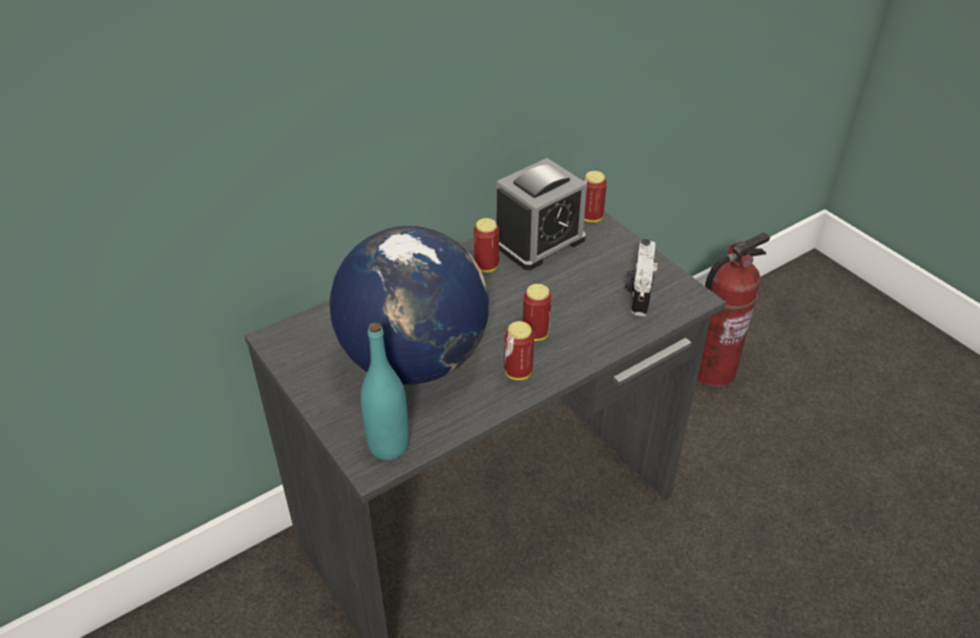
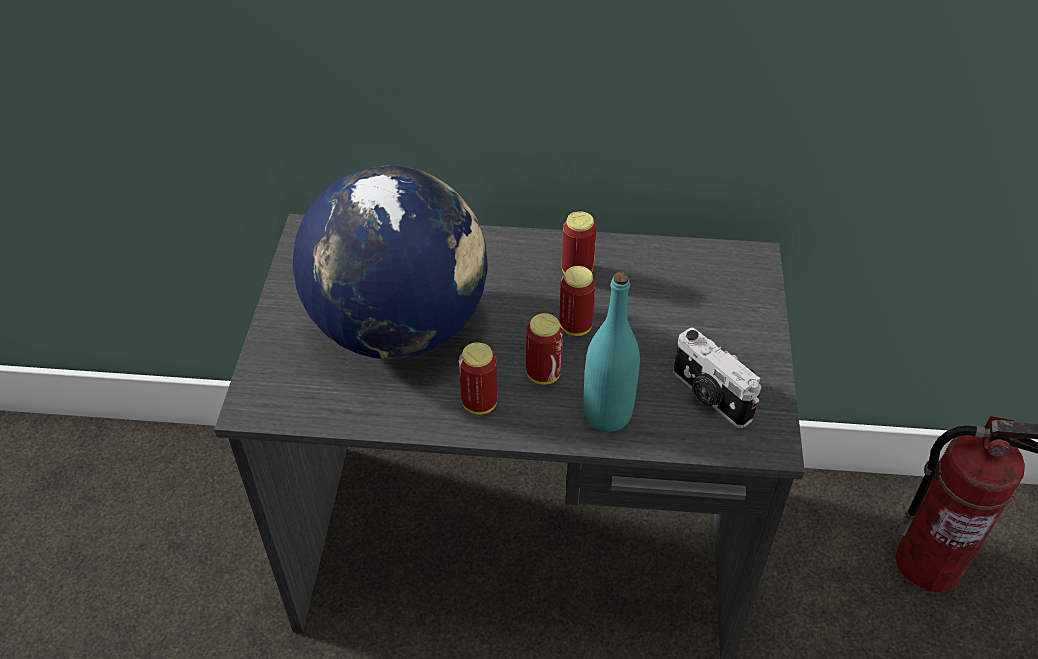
camera: 40 degrees right, 5 degrees up
turquoise bottle [361,322,409,460] -> turquoise bottle moved to [583,272,640,432]
alarm clock [496,158,587,270] -> none
can [583,171,607,223] -> can moved to [559,266,596,336]
camera [625,239,657,316] -> camera turned 90 degrees counterclockwise [673,328,761,428]

